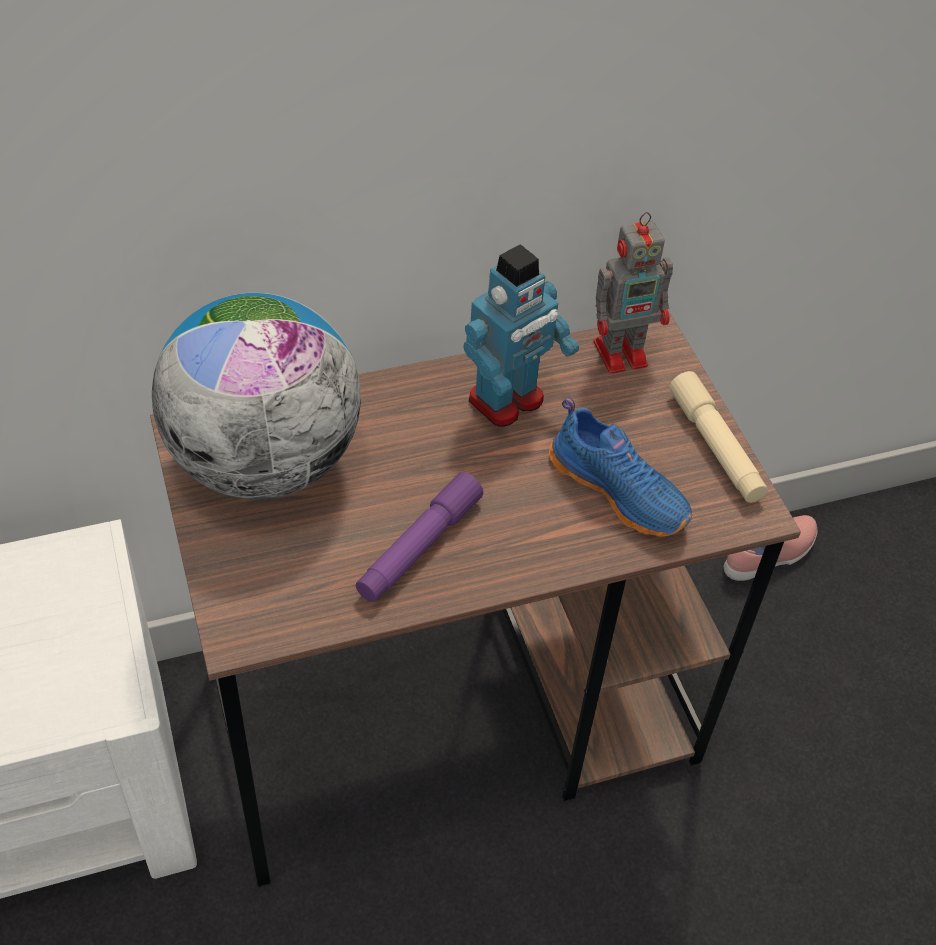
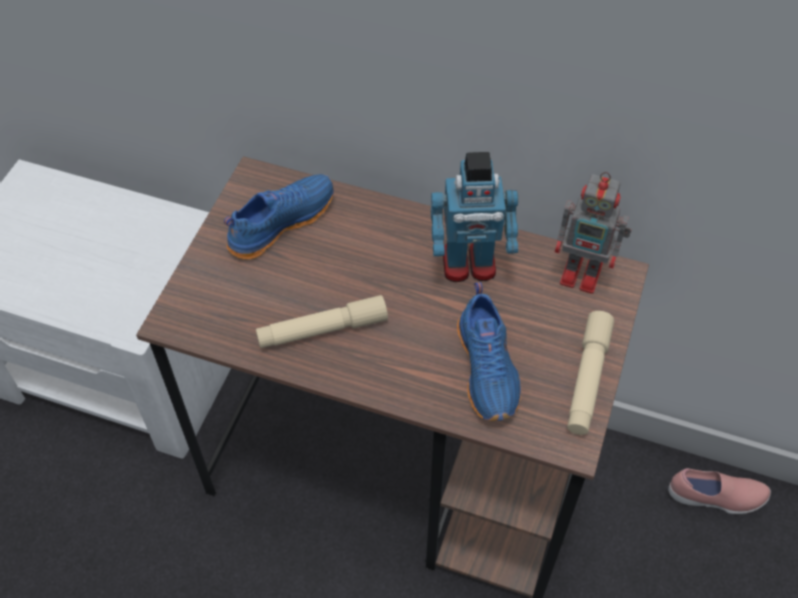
camera: 40 degrees right, 5 degrees up
globe [152,293,361,500] -> blue shoe [224,174,334,260]
purple flashlight [356,472,483,602] -> beige flashlight [256,295,388,348]

